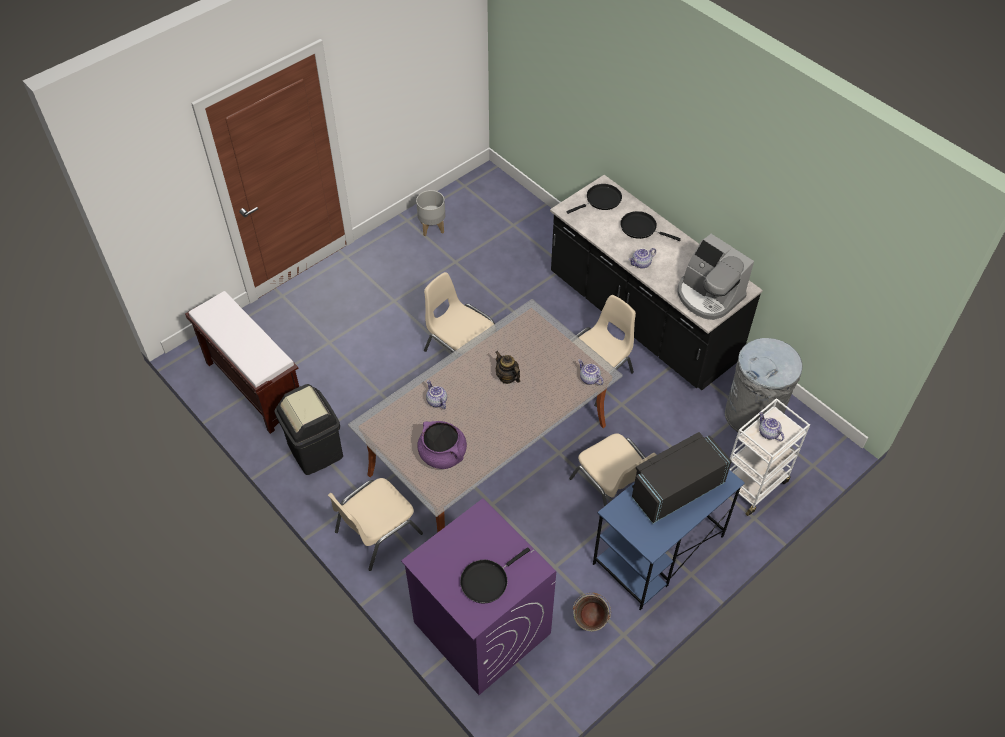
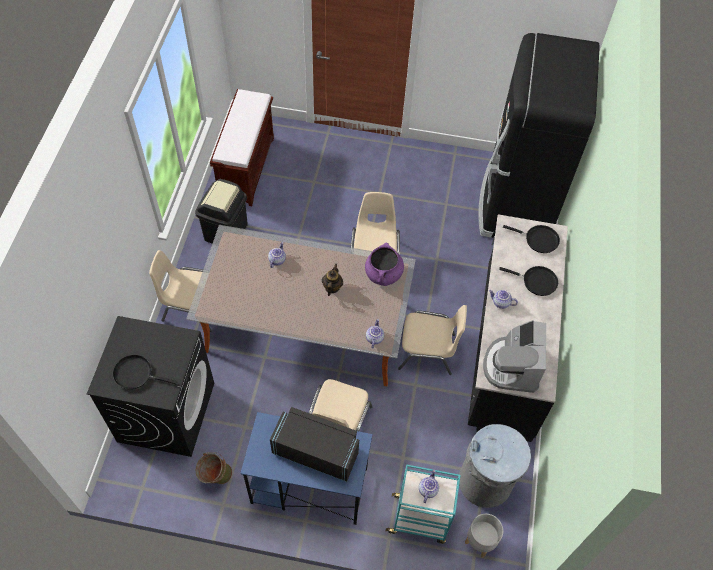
camera: 50 degrees right, 5 degrees up
purple washing machine [401,498,556,695] -> black washing machine [87,316,214,457]
grey planter [416,190,445,236] -> grey planter moved to [465,514,503,558]
purple cooking pot [417,421,467,469] -> purple cooking pot moved to [365,243,404,286]
black frying pan [620,211,681,241] -> black frying pan turned 120 degrees clockwise [499,266,558,296]
white cart [729,398,810,516] -> turquoise cart [386,464,460,544]
none -> black fridge [479,33,600,238]

